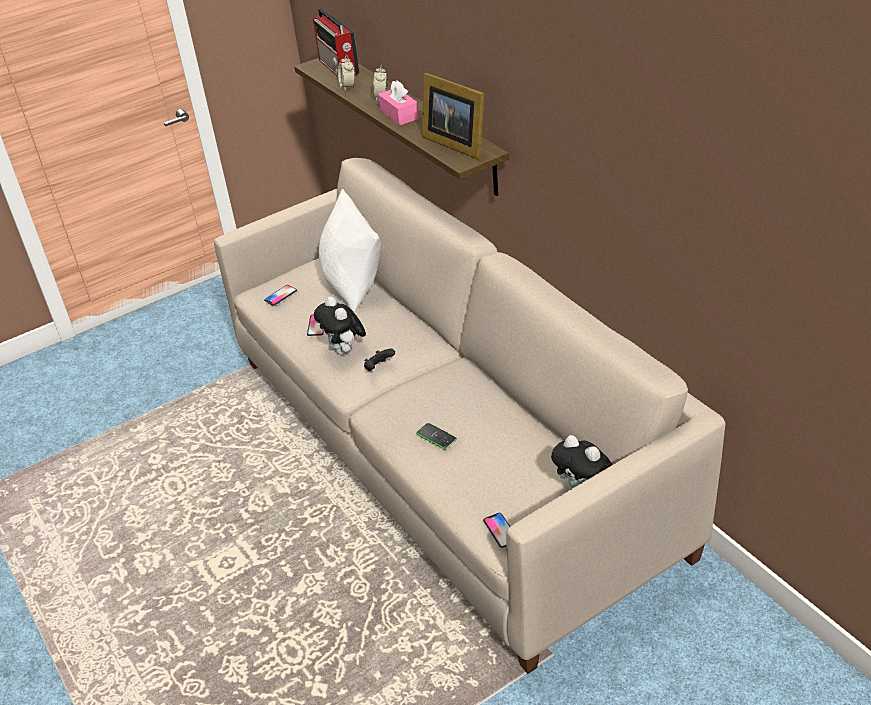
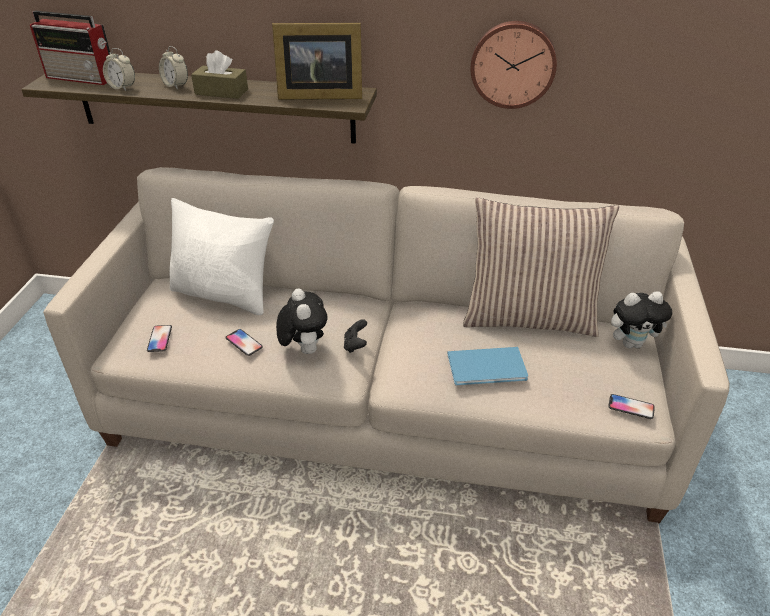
camera: 50 degrees left, 0 degrees up
plush toy [314,297,366,355] -> plush toy turned 120 degrees counterclockwise [276,288,327,354]
pink tissue box [378,81,419,125] -> brown tissue box [191,50,248,99]
phone [416,423,457,449] -> blue book [447,347,528,386]
none -> pillow [463,198,619,337]
none -> wall clock [470,21,557,109]

